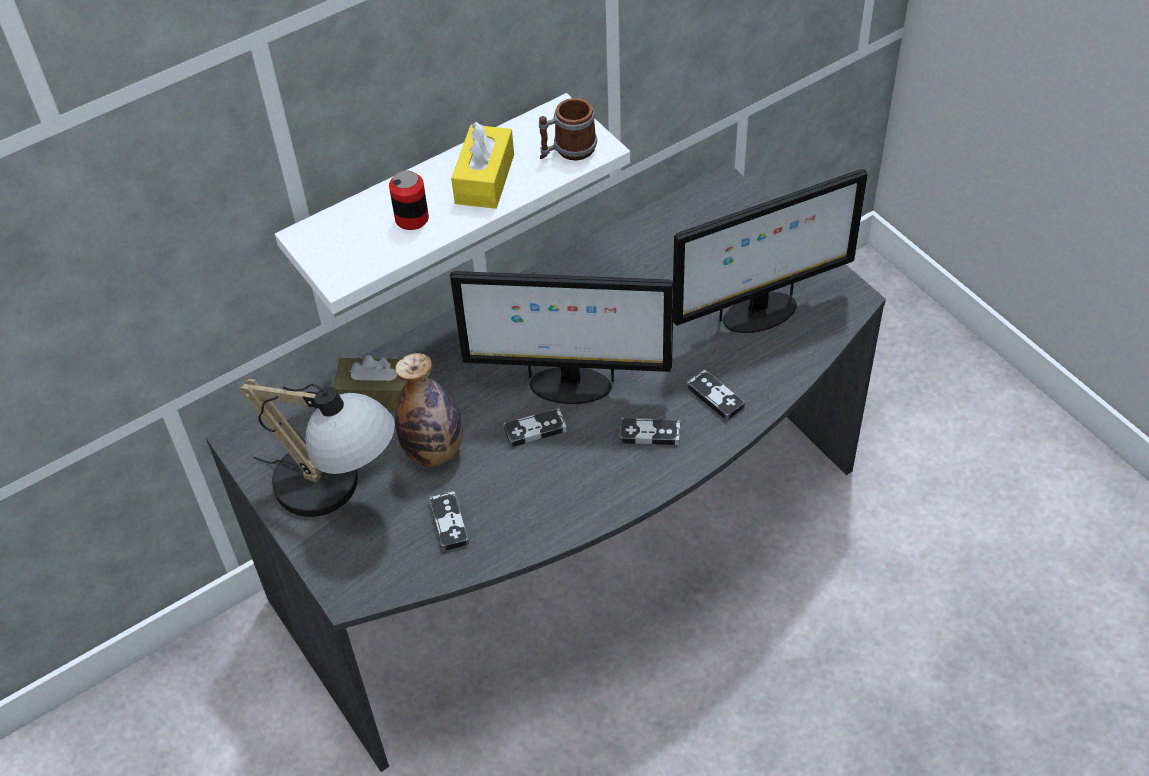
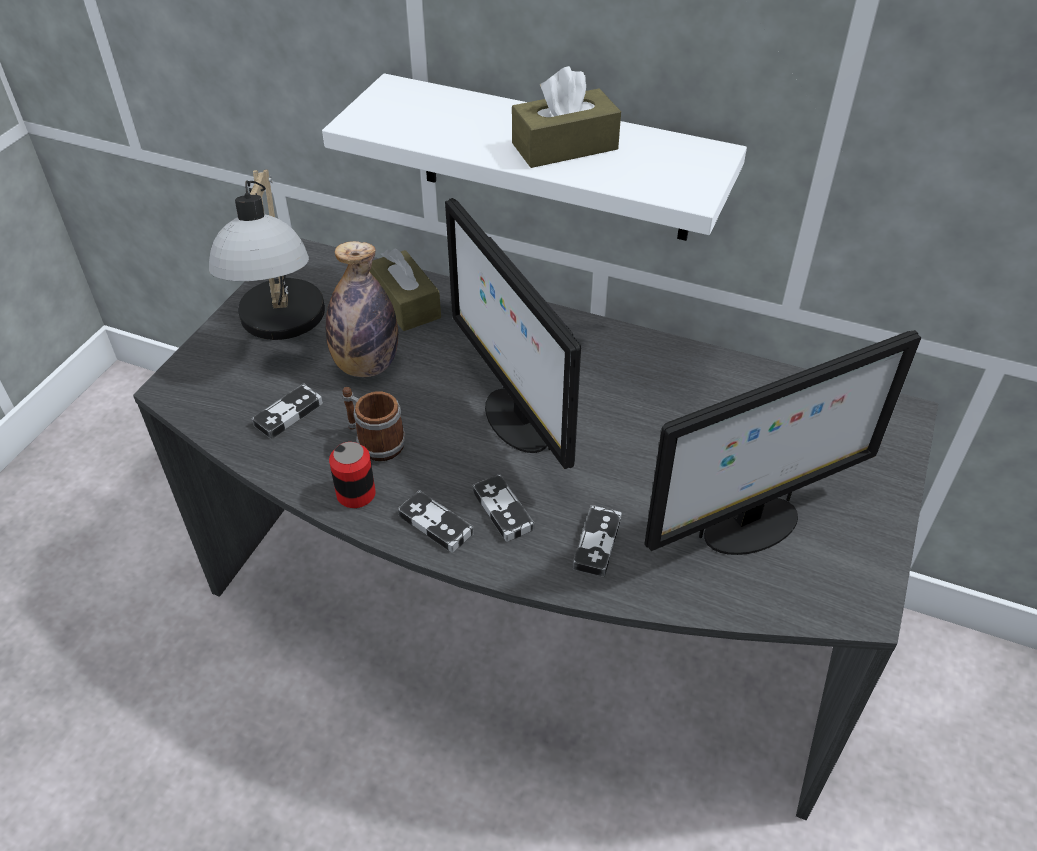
camera: 55 degrees right, 5 degrees down
can [389,170,429,230] -> can moved to [329,442,376,508]
yellow tissue box [451,122,514,209] -> brown tissue box [512,66,621,168]
game controller [503,408,567,447] -> game controller moved to [398,490,474,553]
mug [539,98,597,161] -> mug moved to [342,387,406,461]
monitor [673,169,868,333] -> monitor turned 60 degrees counterclockwise [644,330,921,555]

